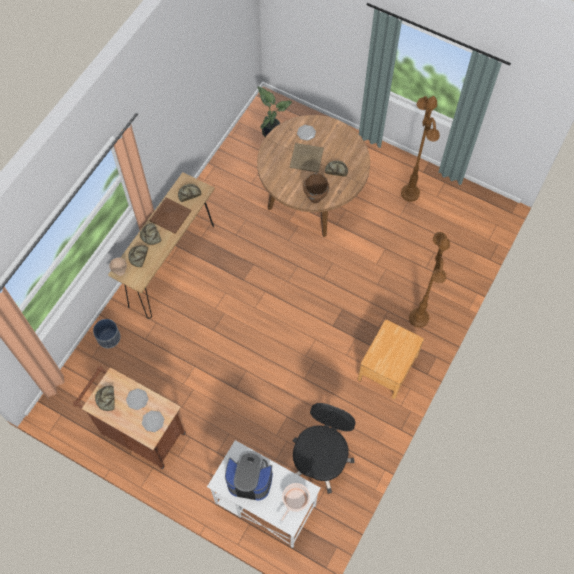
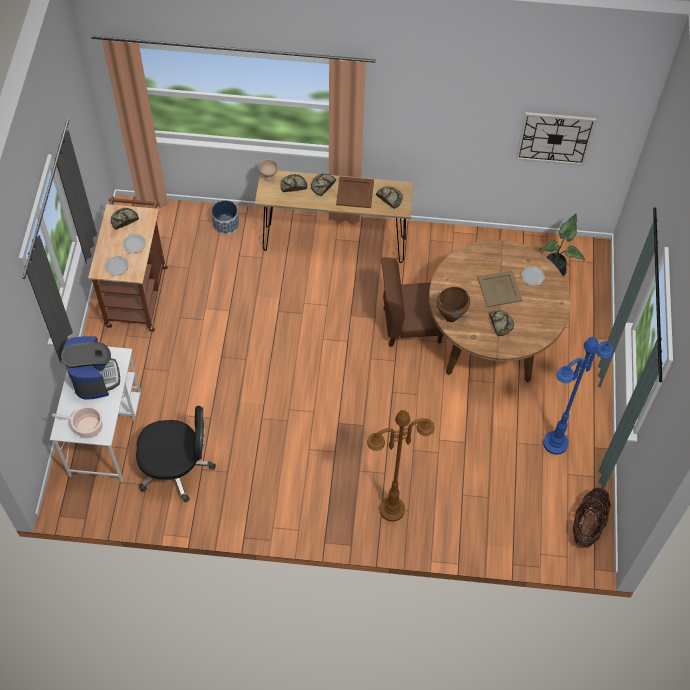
camera: 65 degrees right, 5 degrees down
brown nightstand [358,320,424,399] -> none
brown floor lamp [401,96,440,202] -> blue floor lamp [543,337,613,455]
none -> brown chair [381,258,444,347]
none -> wall clock [516,112,596,166]
none -> basket [572,487,611,548]

